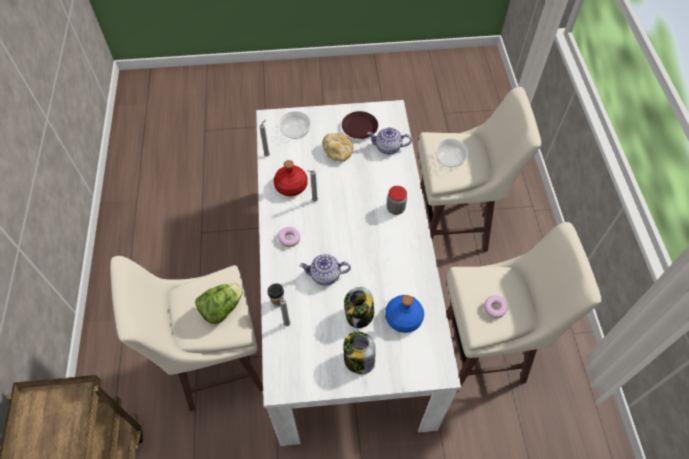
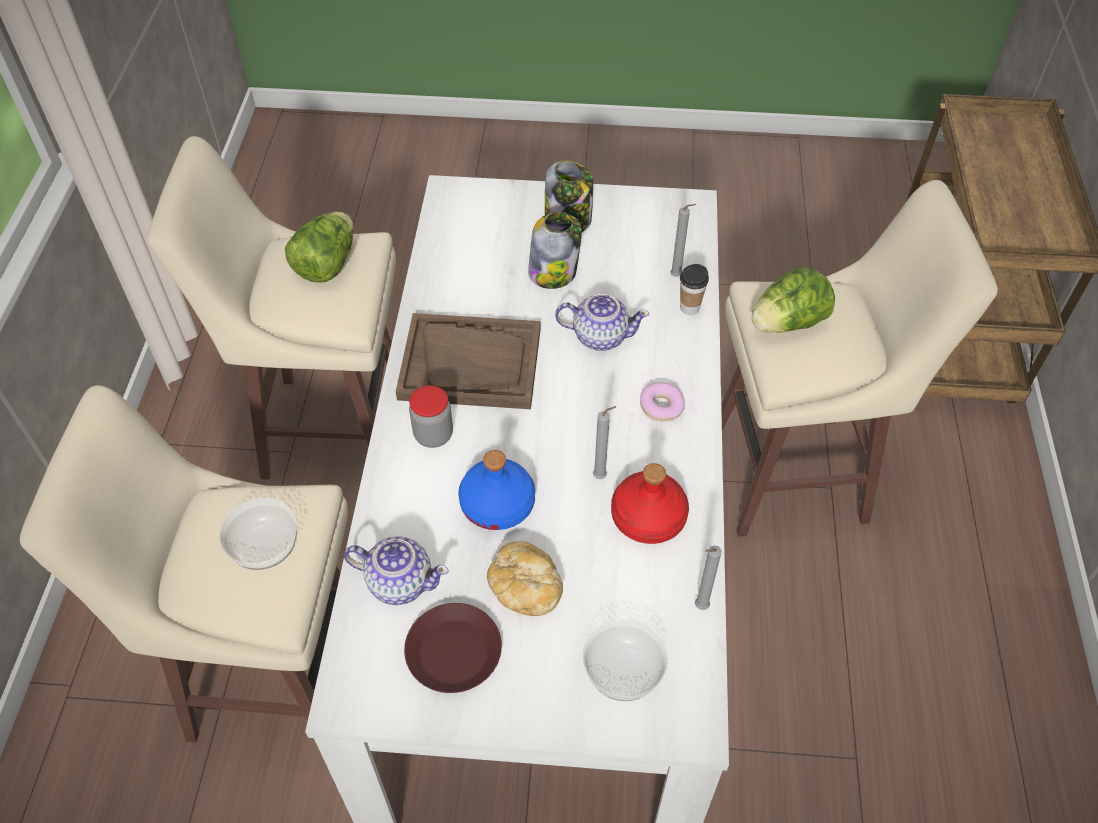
camera: 170 degrees left, 5 degrees down
blue bottle [385,295,424,333] -> blue bottle moved to [458,450,535,530]
donut [484,295,508,318] -> lettuce [285,212,354,283]
none -> brown tray [396,313,540,409]

